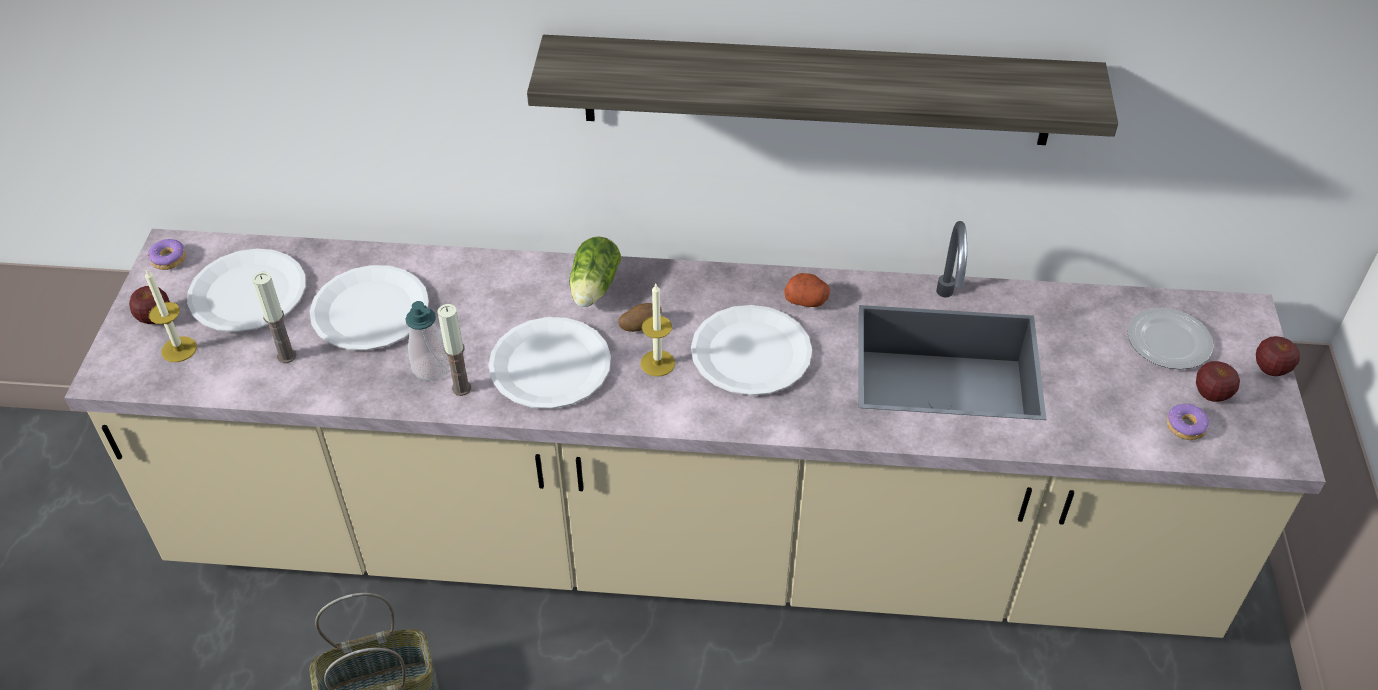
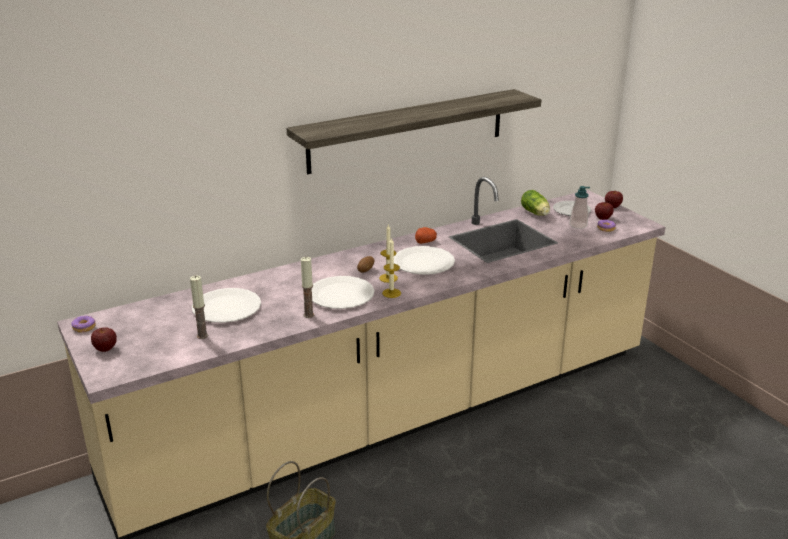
camera: 35 degrees left, 20 degrees down
candle [145,269,197,362] -> candle moved to [382,238,401,298]
white plate [187,249,306,332] -> none
soap dispenser [405,301,449,380] -> soap dispenser moved to [570,186,590,229]
lettuce [570,236,621,307] -> lettuce moved to [521,190,550,216]

